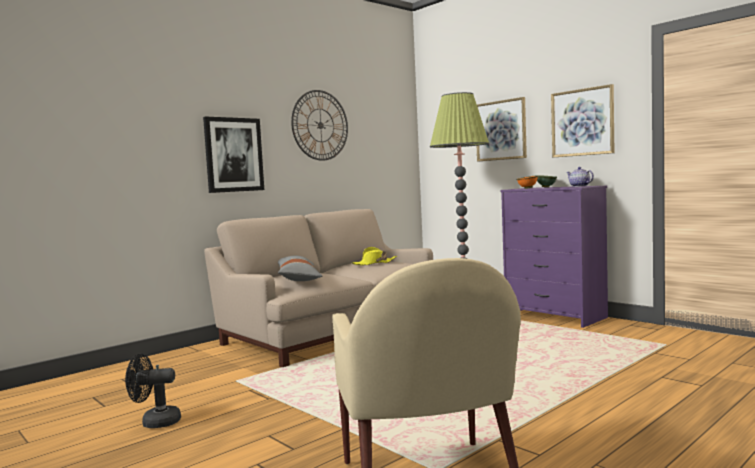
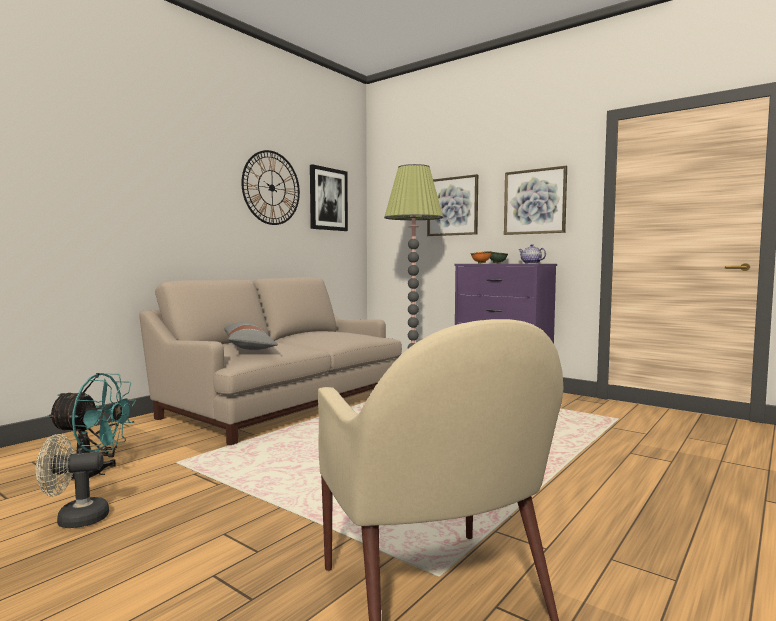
camera: 10 degrees left, 0 degrees up
black fan [125,353,181,428] -> beige fan [36,434,109,528]
picture [203,117,264,193] -> picture moved to [310,164,348,231]
yellow hat [351,247,397,265] -> none
none -> turquoise fan [47,373,137,479]

